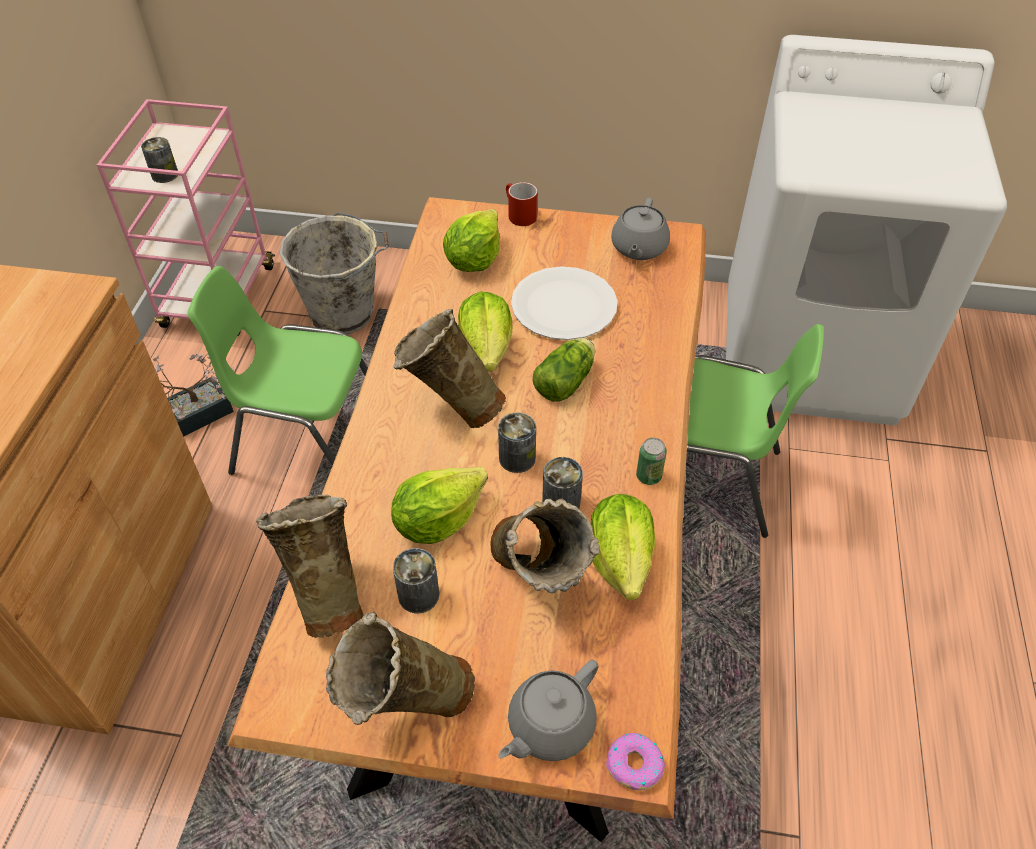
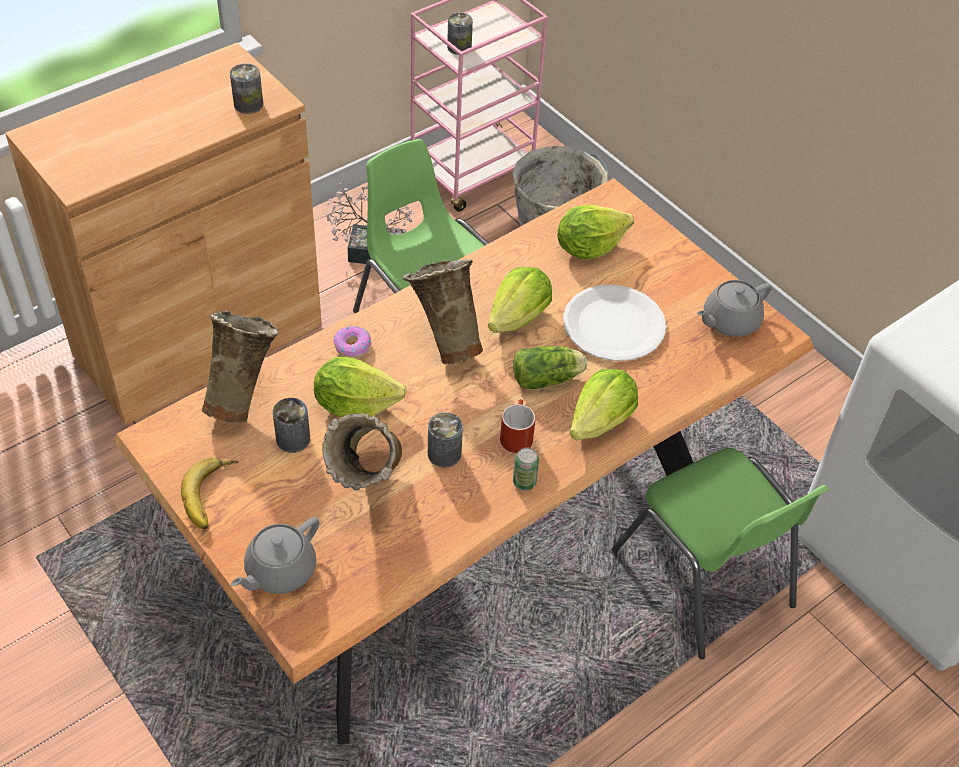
camera: 40 degrees right, 0 degrees up
beige vase [326,612,475,725] -> banana [181,457,238,529]
can [498,413,536,473] -> can moved to [230,63,263,114]
grey teapot [498,660,599,761] -> grey teapot turned 45 degrees counterclockwise [231,517,319,594]
red mug [506,182,538,226] -> red mug moved to [500,399,536,453]
lettuce [591,494,655,600] -> lettuce moved to [570,369,638,440]
donut [606,733,665,791] -> donut moved to [333,326,371,359]

